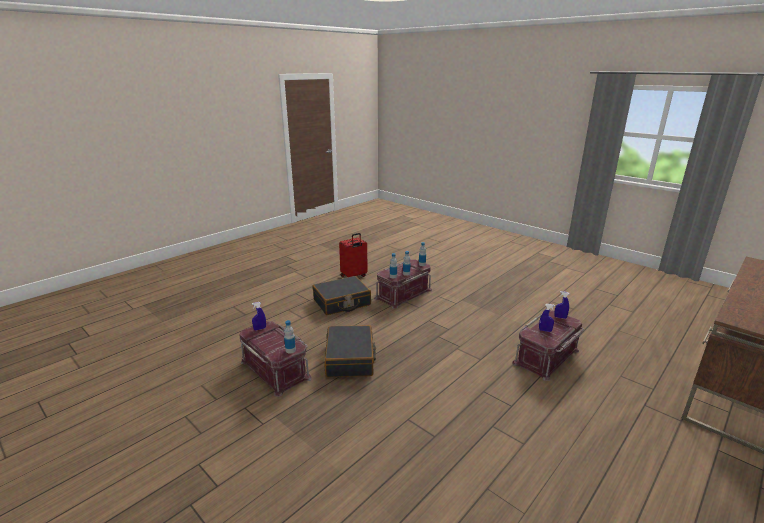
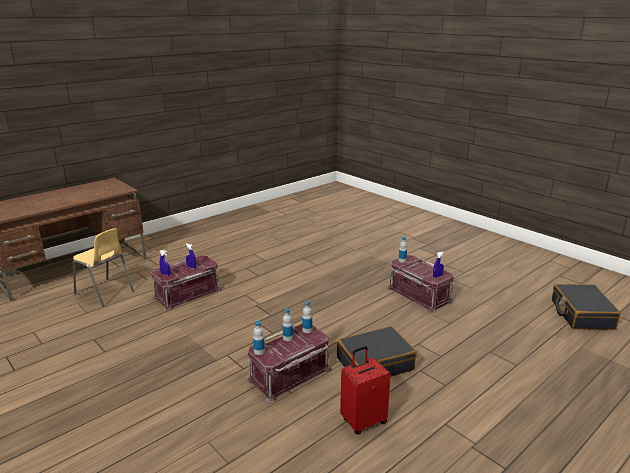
camera: 175 degrees left, 0 degrees up
black suitcase [324,325,376,377] -> black suitcase moved to [552,284,620,330]
none -> yellow chair [73,228,134,307]

